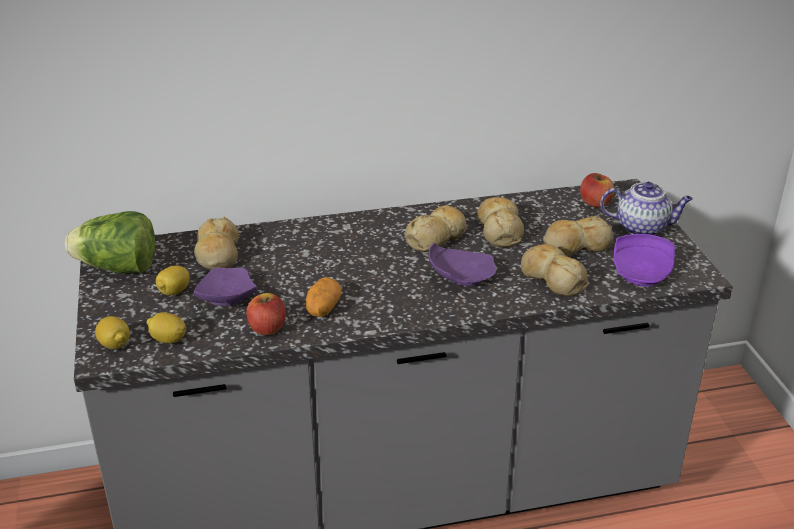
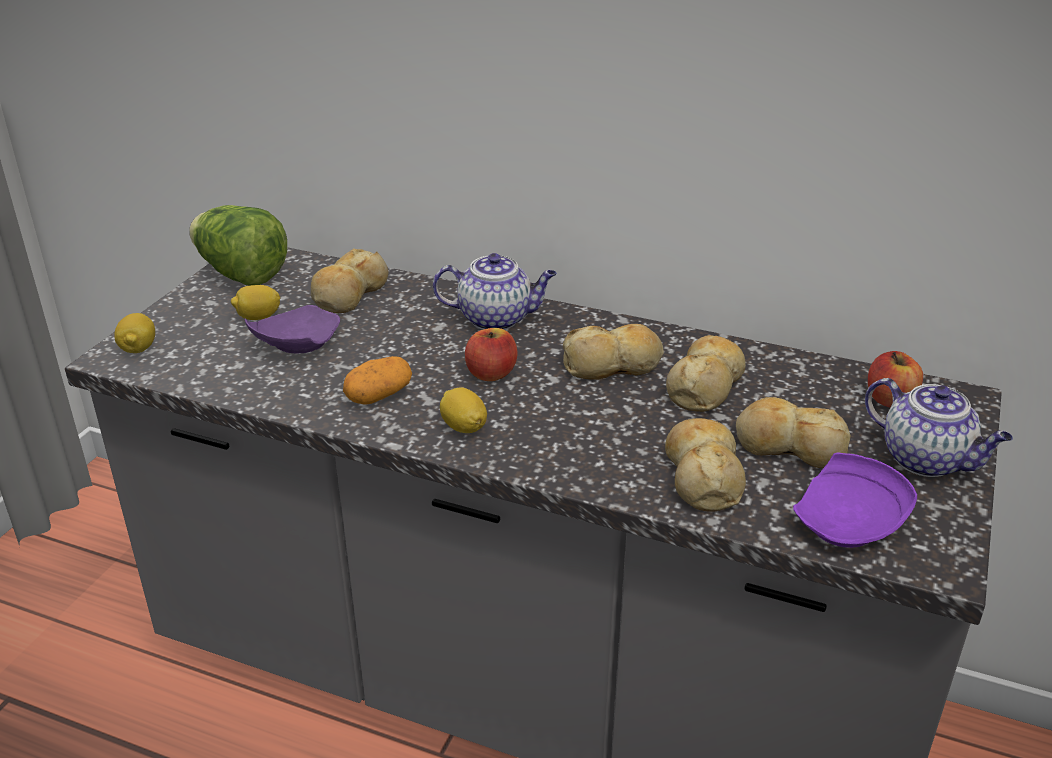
camera: 35 degrees right, 0 degrees up
lemon [146,312,186,343] -> lemon moved to [440,387,487,433]
apple [247,293,286,335] -> apple moved to [465,328,517,381]
purple plate [428,243,496,286] -> none
none -> teapot [433,253,557,330]

